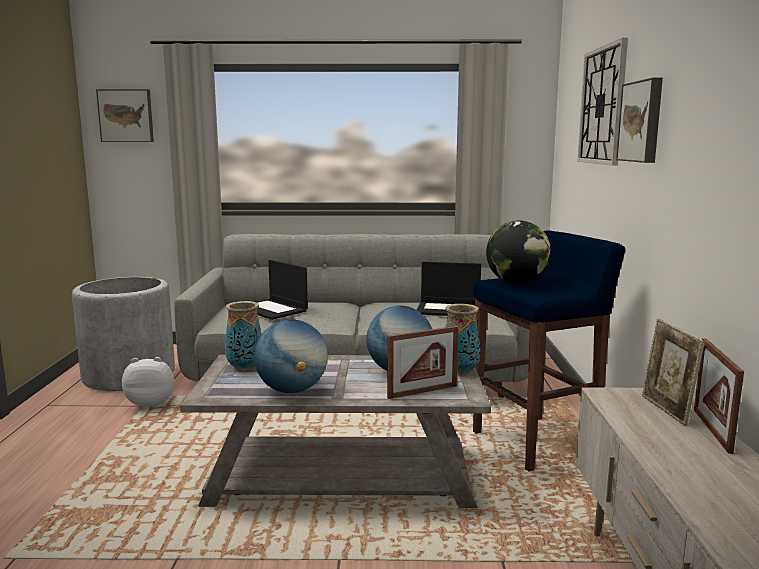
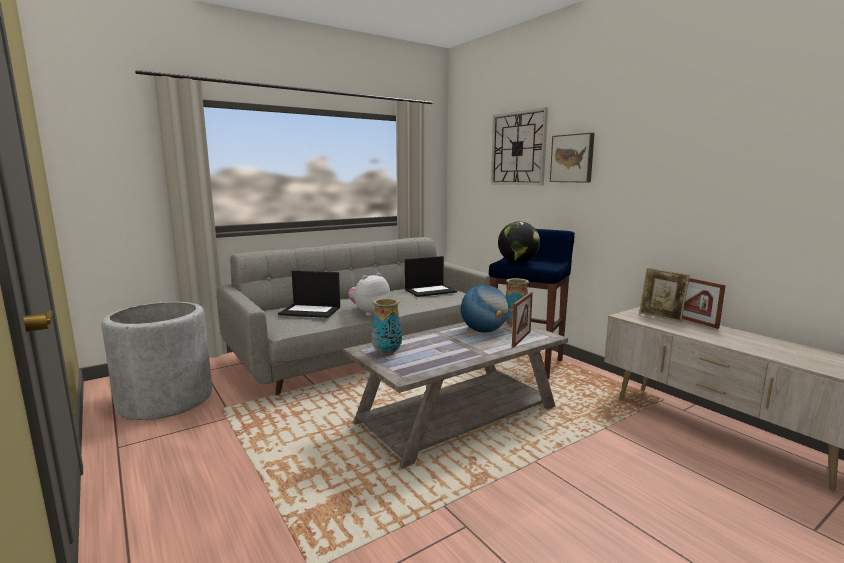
camera: 35 degrees left, 0 degrees up
picture [96,89,154,142] -> none
plush toy [122,357,174,409] -> plush toy moved to [348,273,390,316]
globe [254,319,327,393] -> none

